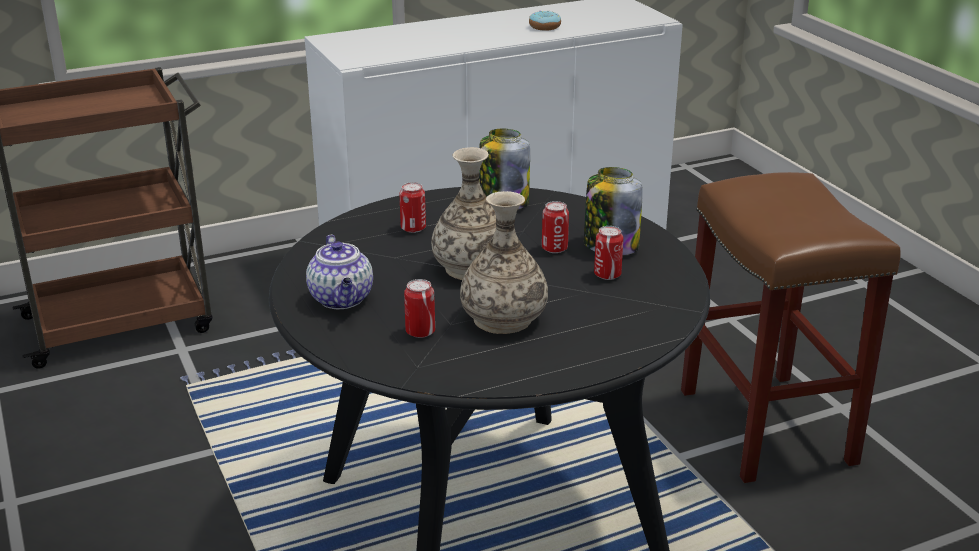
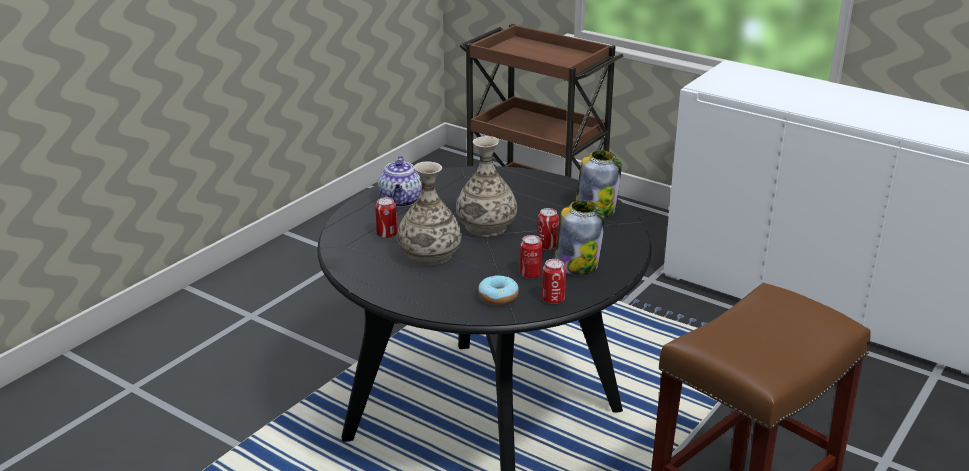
camera: 60 degrees right, 0 degrees up
teapot [306,235,373,309] -> teapot turned 45 degrees counterclockwise [377,156,422,207]
can [400,182,426,233] -> can moved to [542,259,566,304]
donut [529,11,561,31] -> donut moved to [478,276,519,305]

